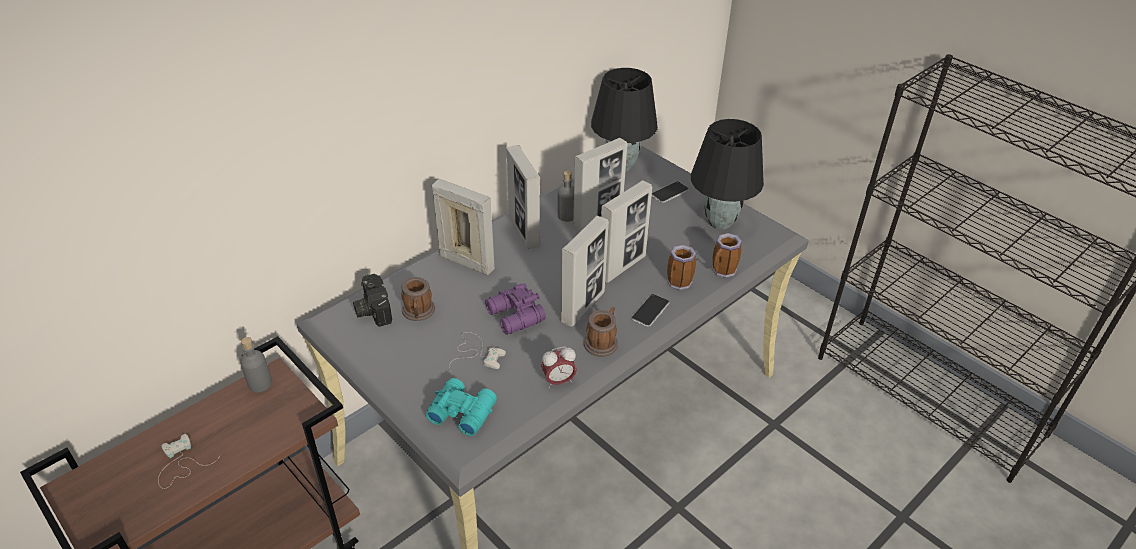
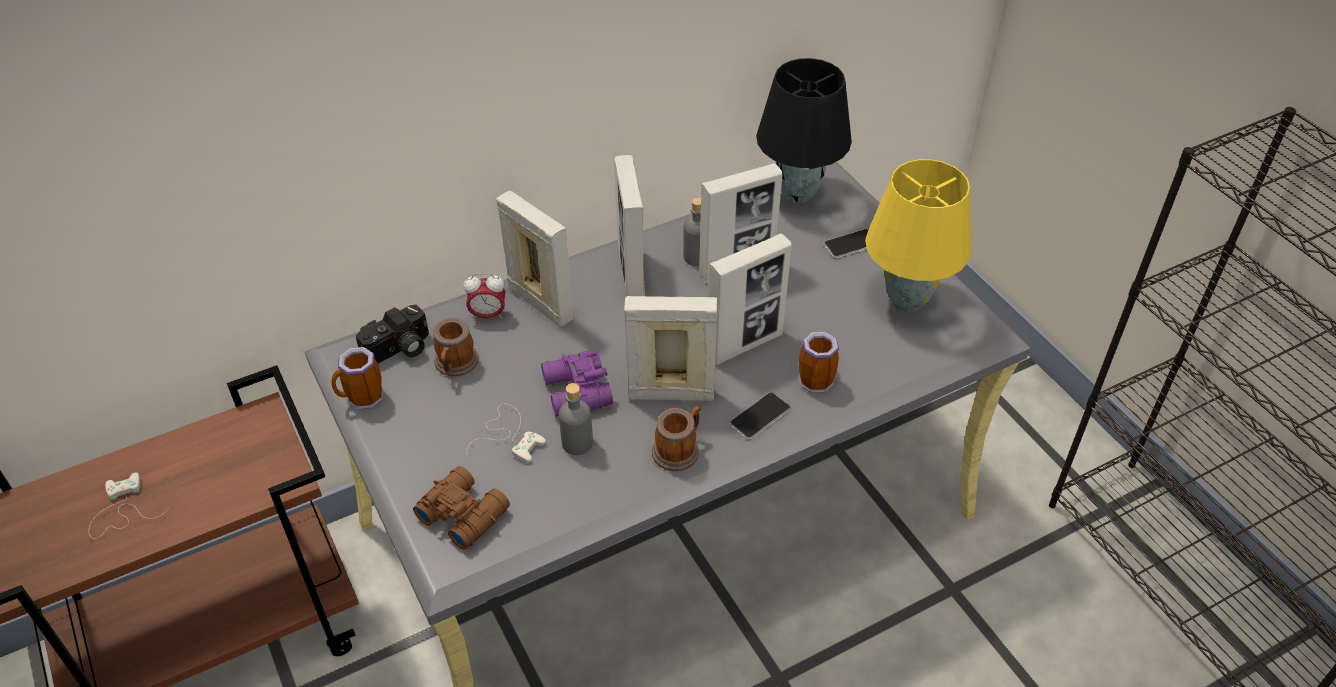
camera: 15 degrees right, 5 degrees up
grey bottle [240,337,272,392] -> grey bottle moved to [559,383,593,455]
camera [353,274,392,327] -> camera turned 120 degrees counterclockwise [356,304,429,364]
turquoise binoculars [426,378,497,436] -> brown binoculars [413,466,510,549]
alarm clock [541,346,577,388] -> alarm clock moved to [463,273,506,321]
picture frame [560,216,609,327] -> picture frame turned 135 degrees counterclockwise [624,296,717,401]
black table lamp [691,119,764,229] -> yellow table lamp [865,159,971,312]
mug [712,233,742,278] -> mug moved to [331,347,383,410]

